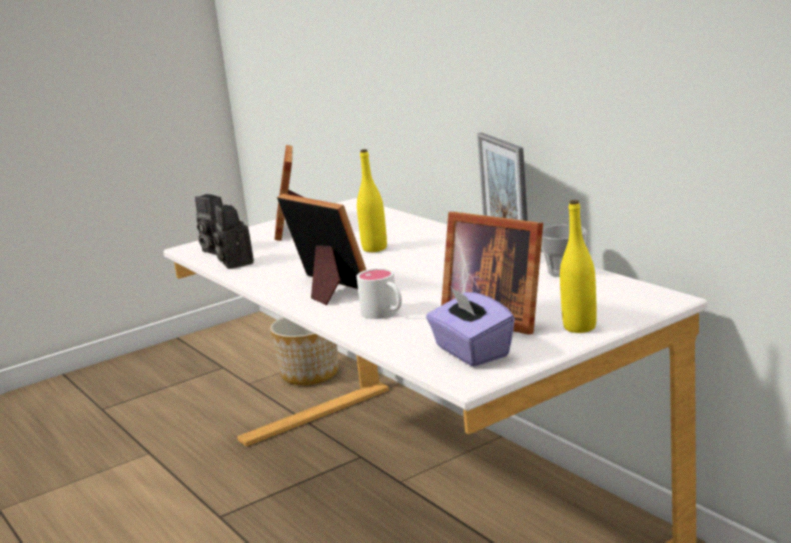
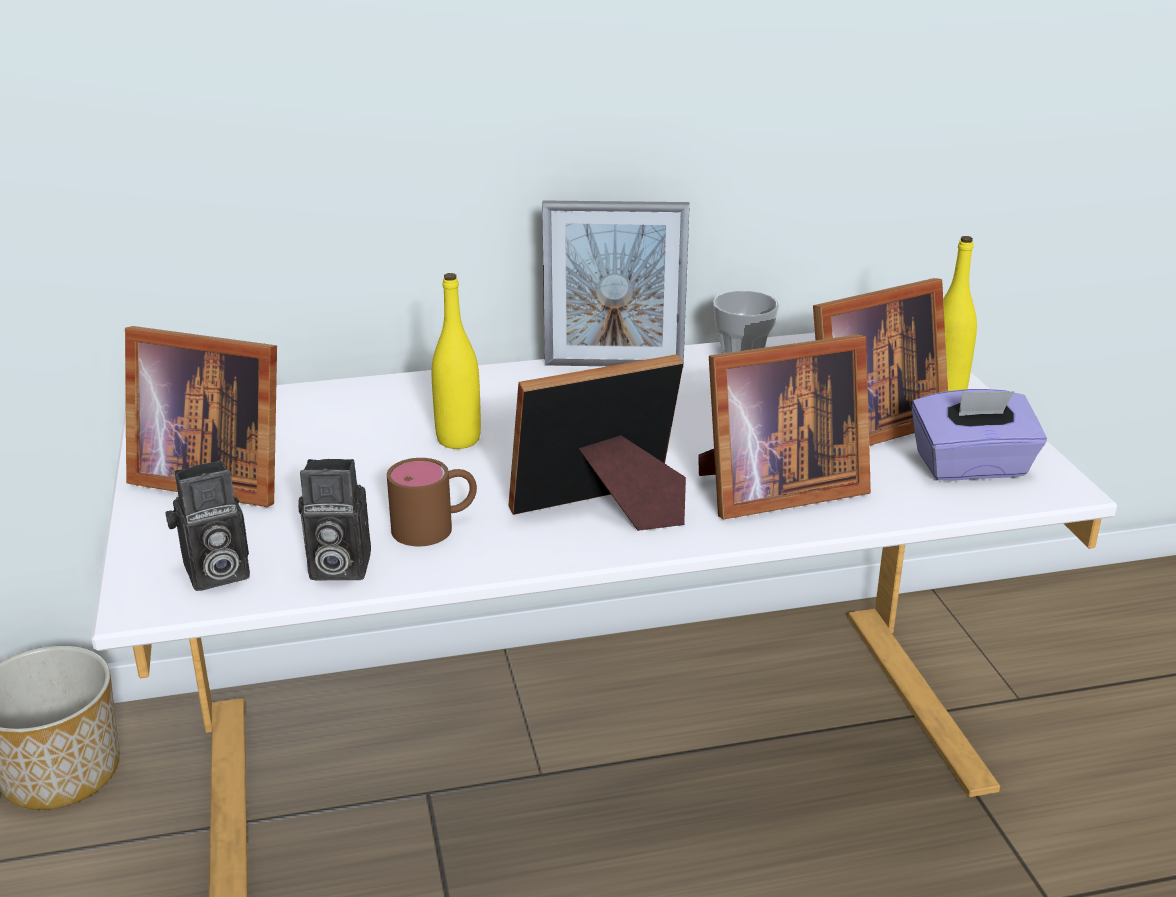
camera: 70 degrees left, 10 degrees up
white mug [357,268,402,319] -> picture frame [698,334,871,519]
none -> brown mug [387,458,477,546]

